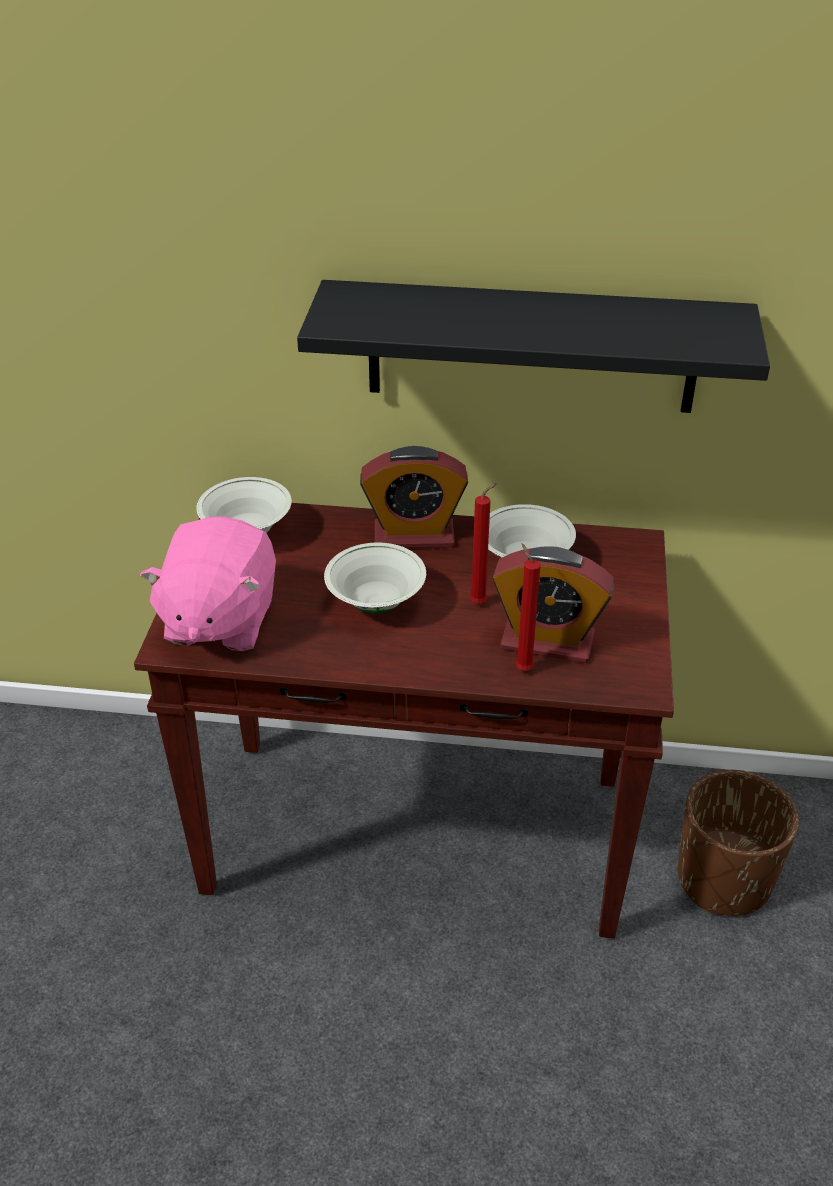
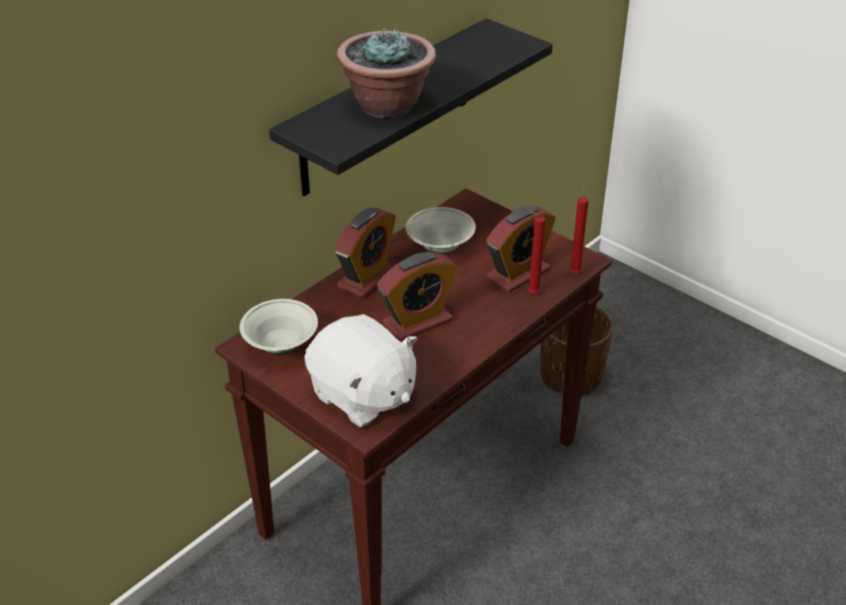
camera: 55 degrees left, 0 degrees up
pink plush toy [140,517,276,651] -> white plush toy [304,314,417,428]
white bowl [324,543,426,614] -> alarm clock [377,252,458,342]
red candle [470,483,497,604] -> red candle moved to [569,185,589,274]
none -> potted plant [337,28,436,118]

